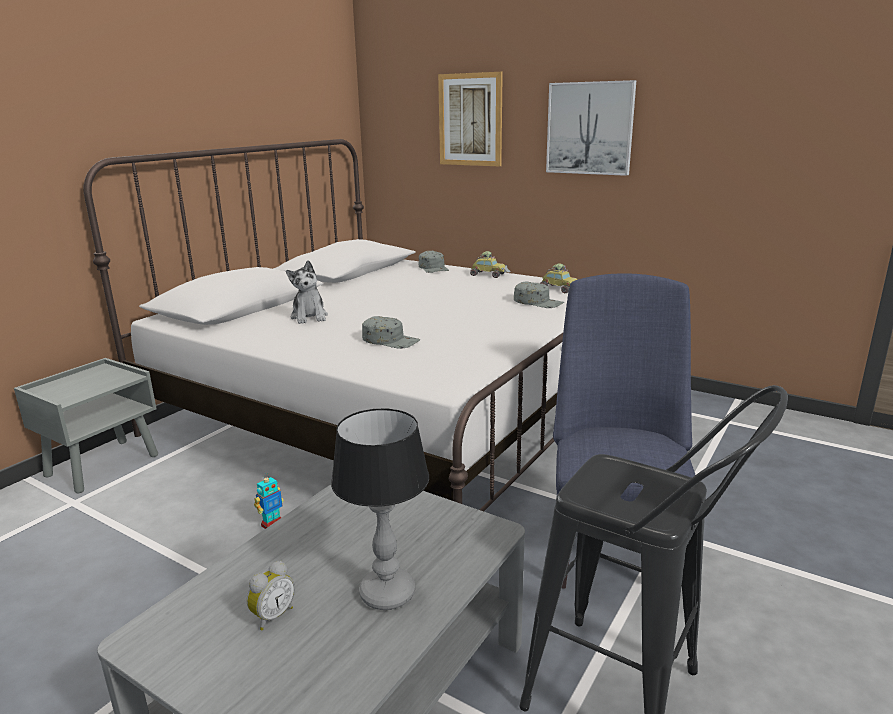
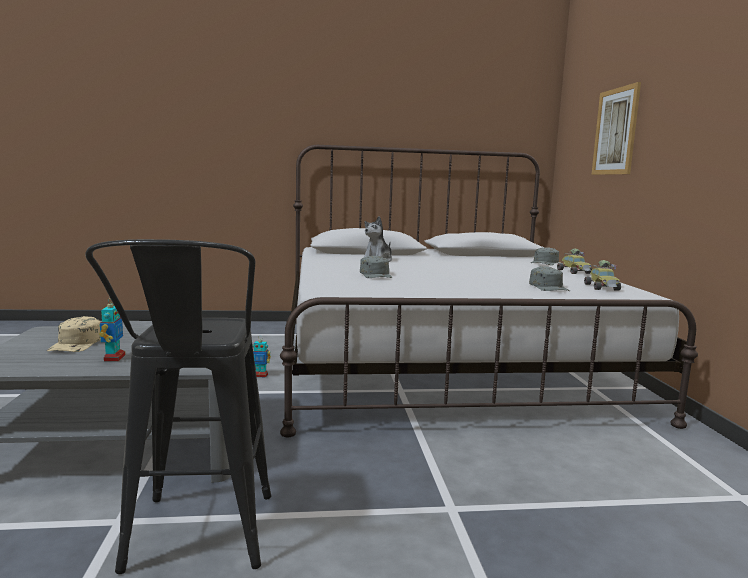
camera: 50 degrees right, 10 degrees down
grey nightstand [14,358,158,493] -> none
alarm clock [247,561,295,630] -> beige cap [47,316,101,352]
table lamp [331,409,429,610] -> toy robot [99,303,125,362]
picture [546,80,636,176] -> none
blue chair [553,273,695,589] -> none

